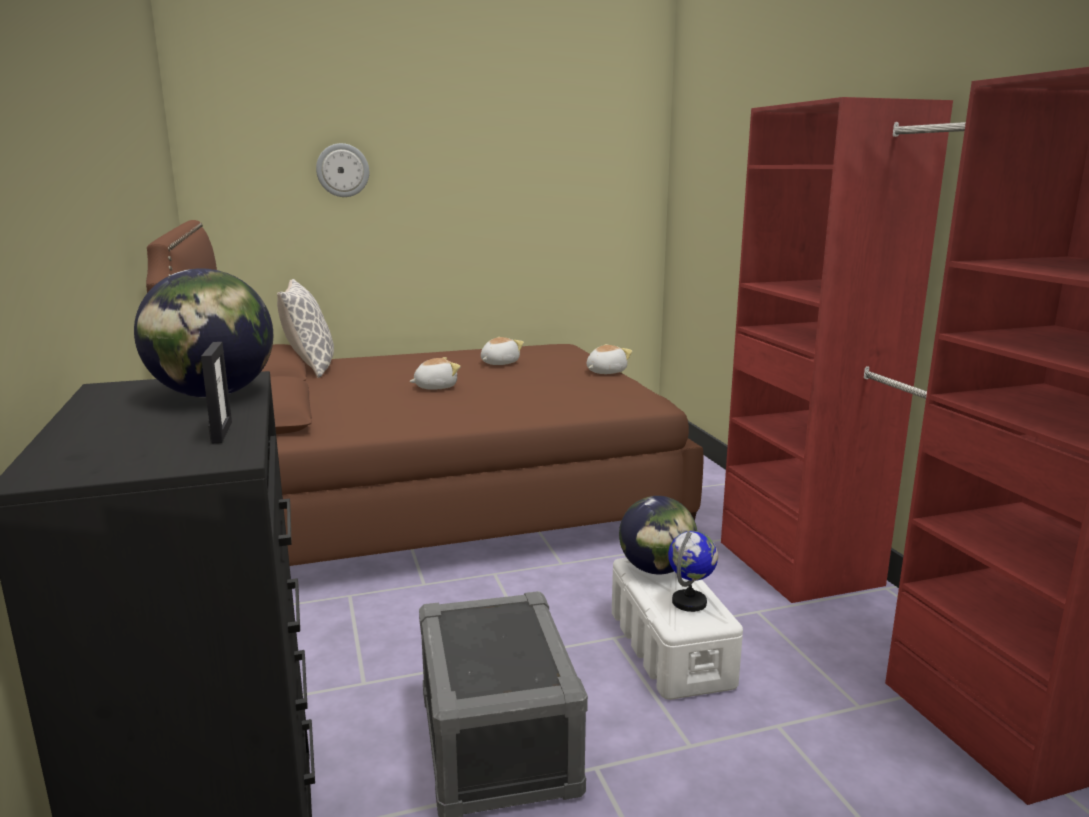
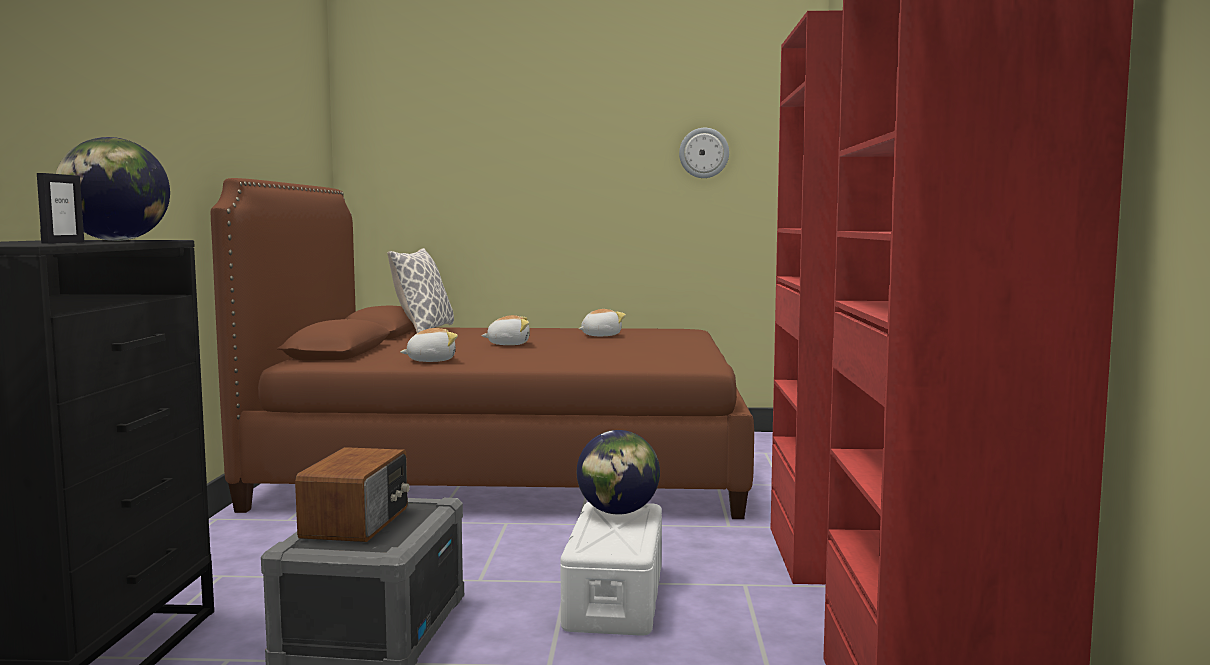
camera: 20 degrees right, 10 degrees down
wall clock [316,143,369,197] -> wall clock moved to [679,128,729,178]
plush toy [587,344,632,374] -> plush toy moved to [400,328,458,362]
globe [668,531,718,612] -> none
none -> radio [295,447,410,542]

